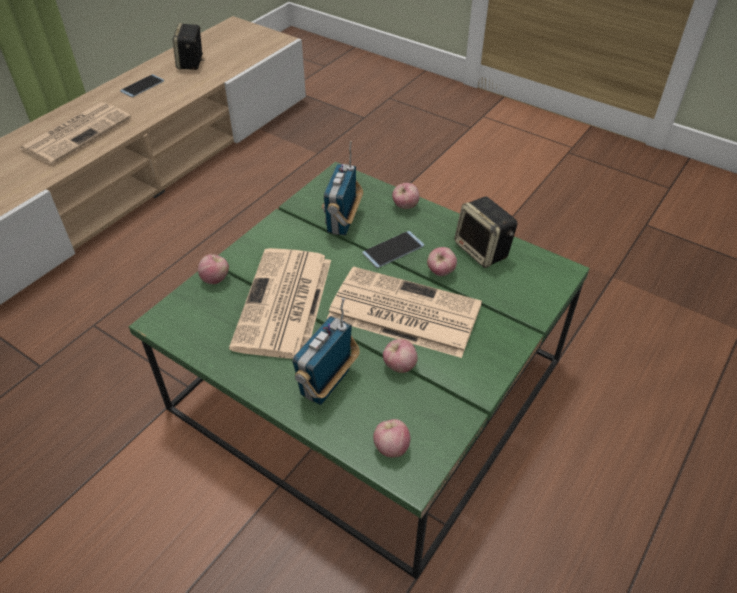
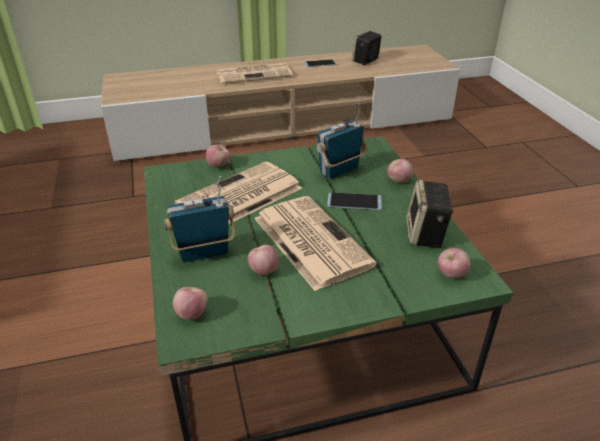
camera: 40 degrees right, 10 degrees down
apple [427,247,457,276] -> apple moved to [438,248,470,278]

